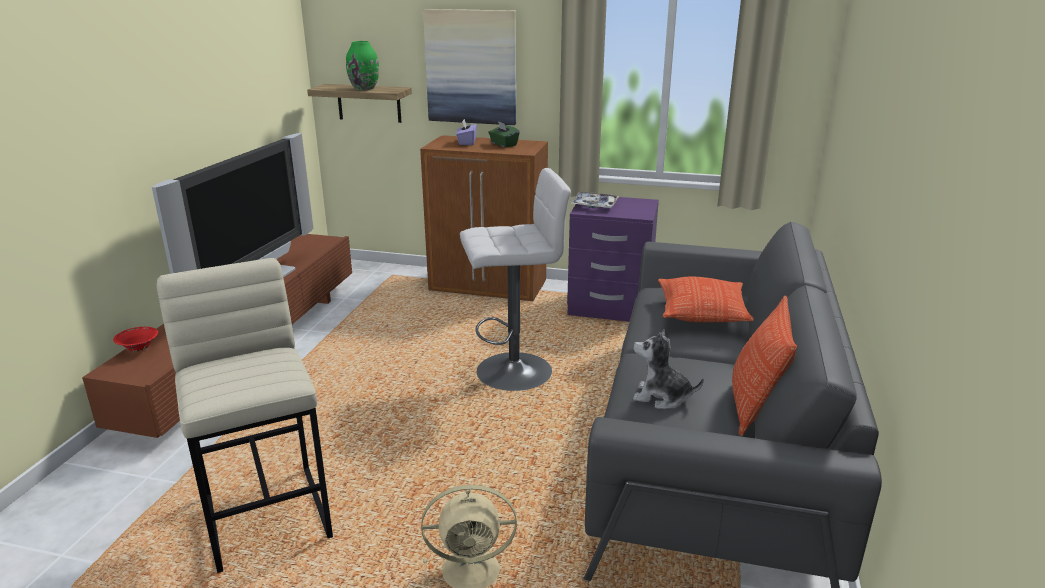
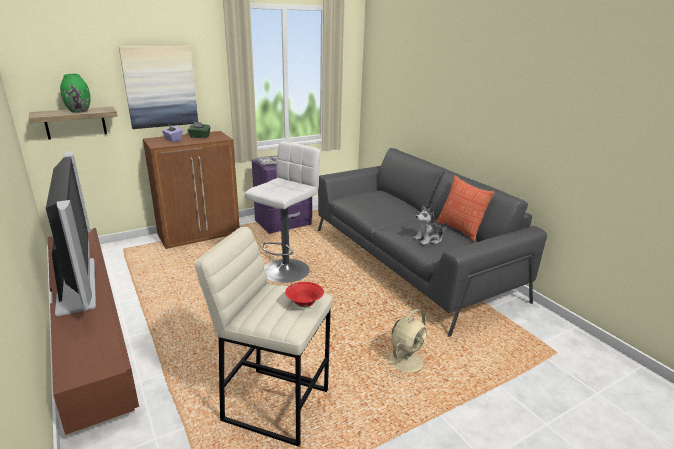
camera: 45 degrees left, 0 degrees up
red bowl [113,327,158,352] -> red bowl moved to [285,282,324,307]
orange pillow [658,277,754,322] -> none

